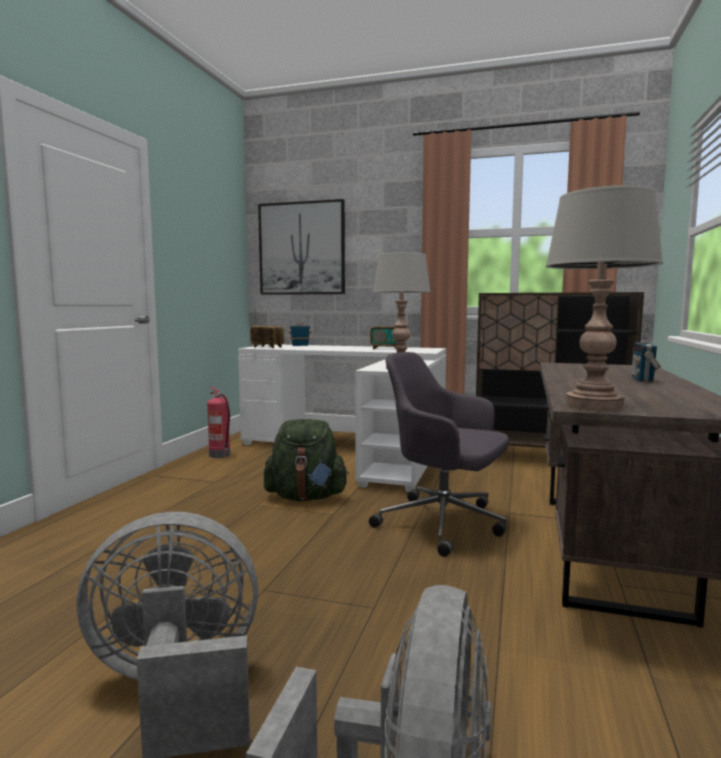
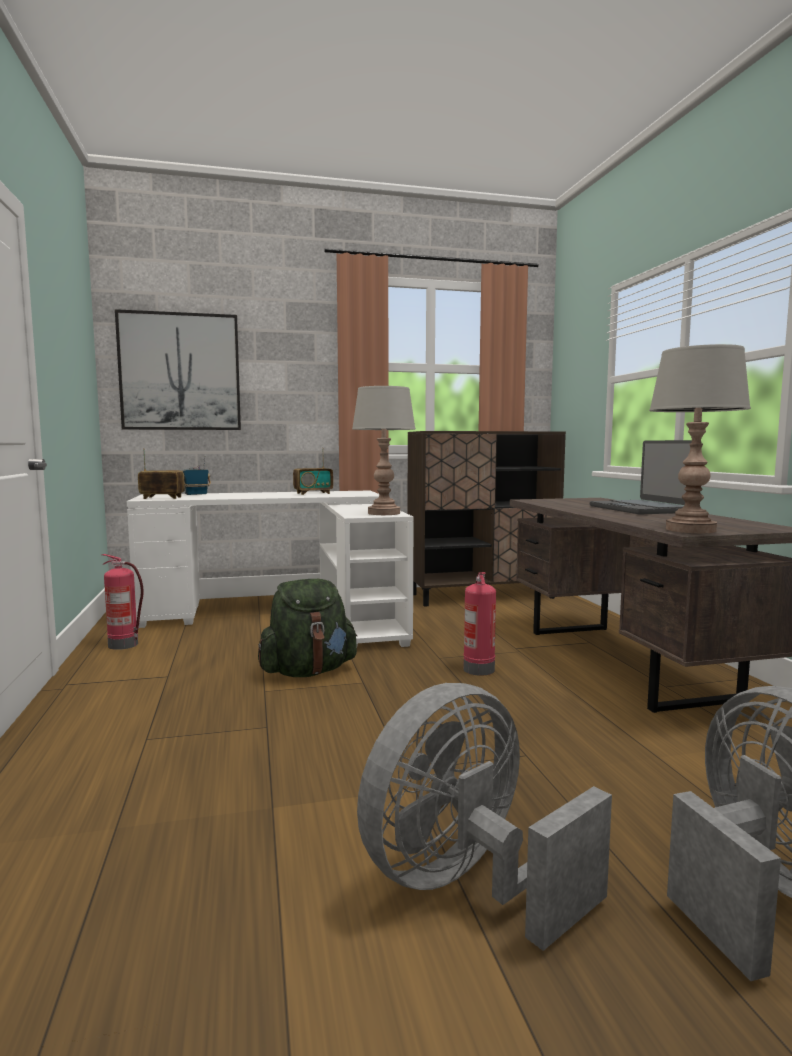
camera: 30 degrees left, 0 degrees up
grey office chair [369,352,509,557] -> fire extinguisher [463,572,496,676]
radio [632,323,661,382] -> laptop [590,440,702,515]

